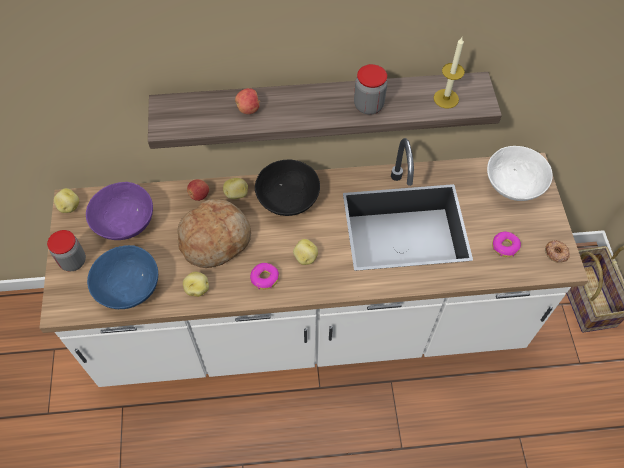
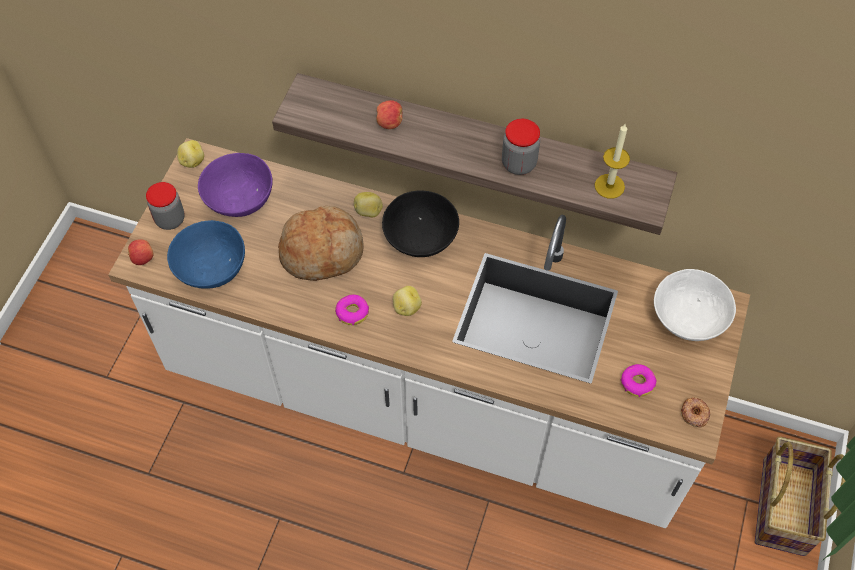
camera: 25 degrees right, 0 degrees up
potato [183,272,209,297] -> none
apple [187,179,209,201] -> apple moved to [127,239,153,265]

